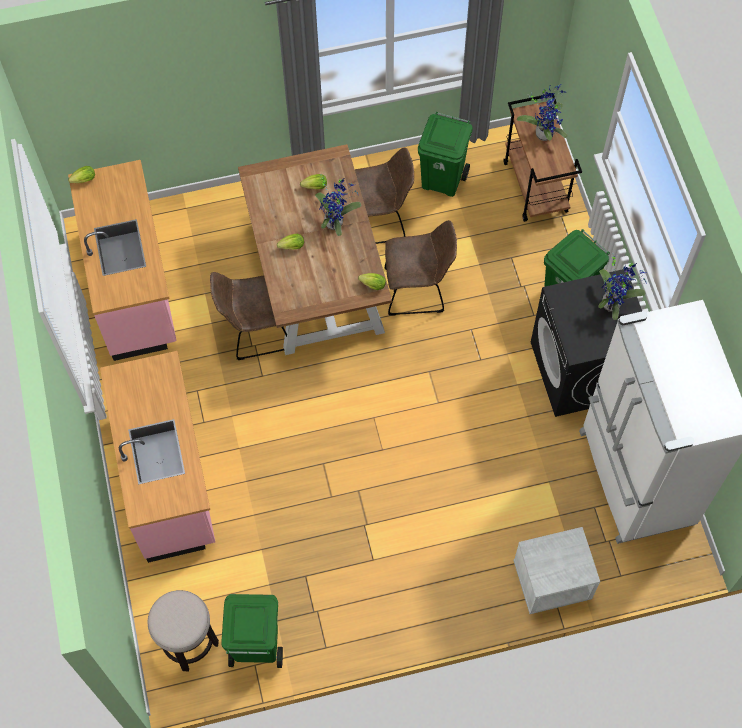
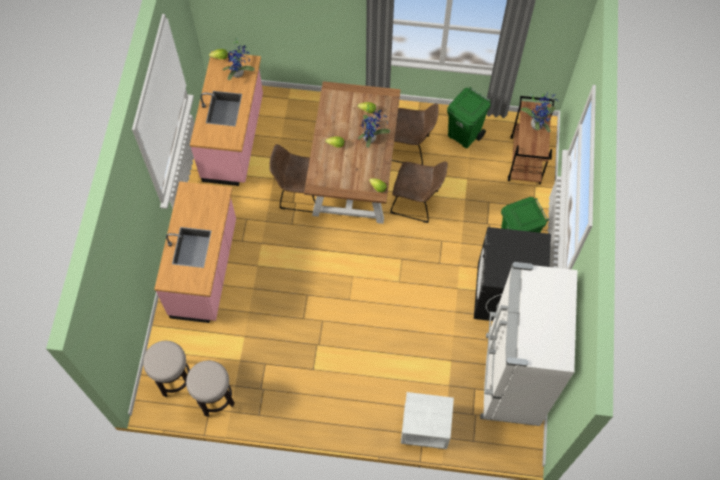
camera: 20 degrees right, 0 degrees up
green trash can [221,594,283,668] -> stool [186,360,235,417]
potted plant [598,253,647,320] -> potted plant moved to [223,36,255,80]

